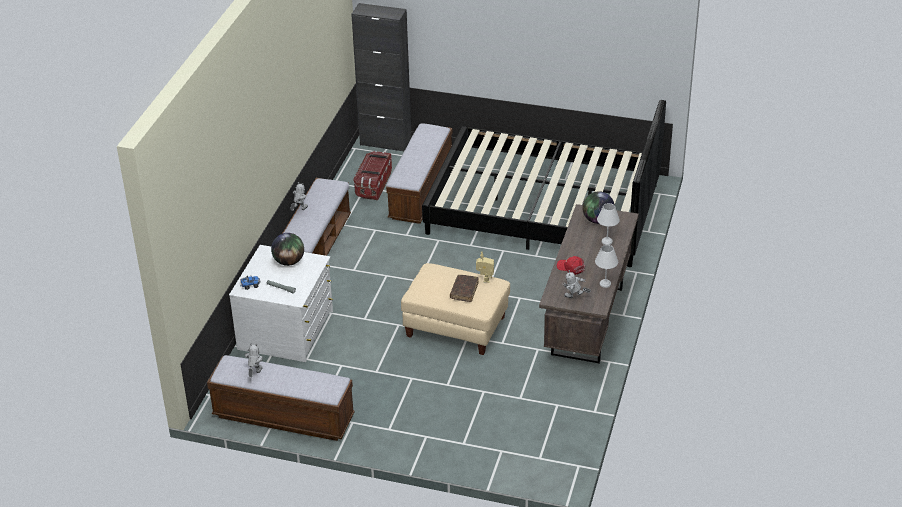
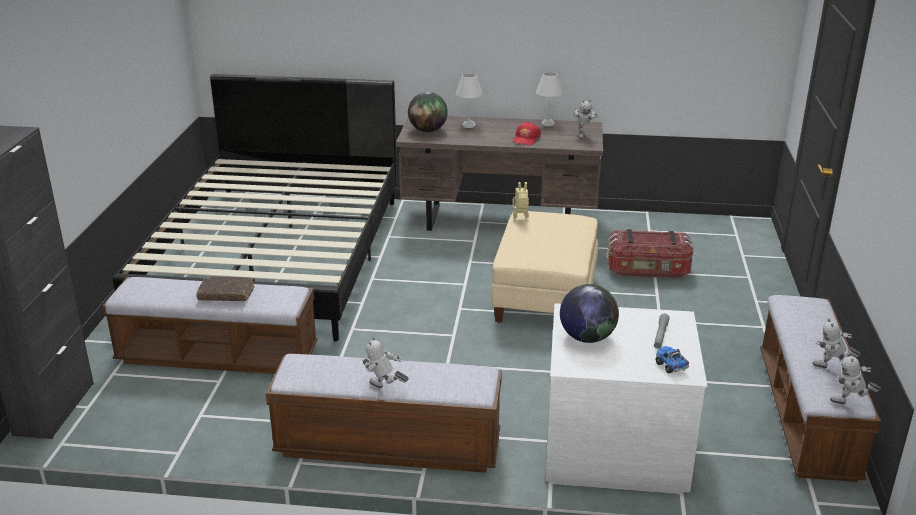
camera: 100 degrees left, 10 degrees down
storage box [353,151,392,200] -> storage box moved to [607,229,694,278]
brown book [450,275,479,302] -> brown book moved to [196,276,255,301]
none -> toy robot [830,352,881,404]

